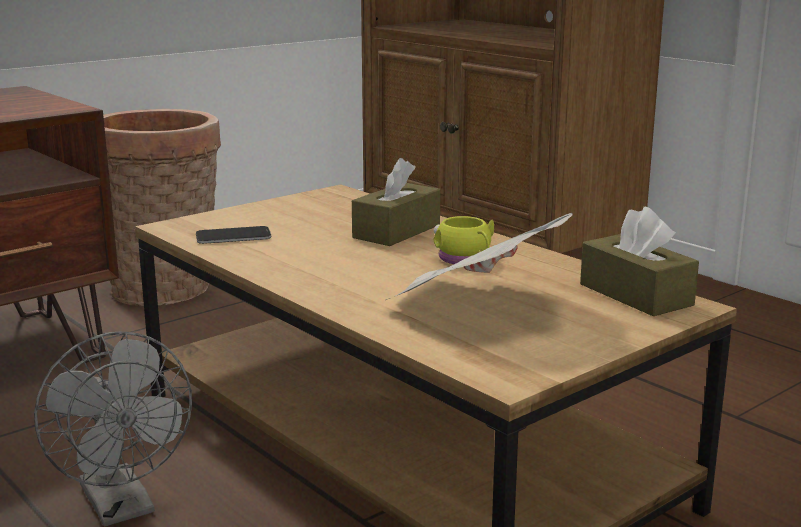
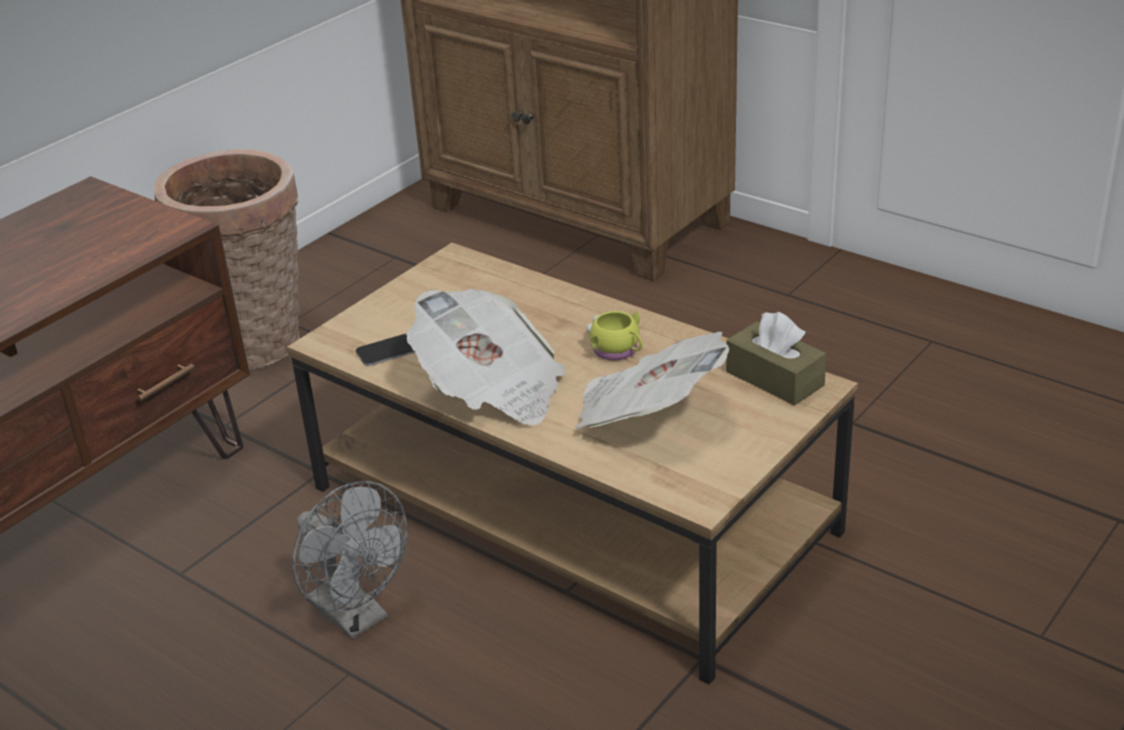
camera: 10 degrees left, 15 degrees up
brown tissue box [352,158,440,246] -> none
none -> newspaper [406,289,566,426]

